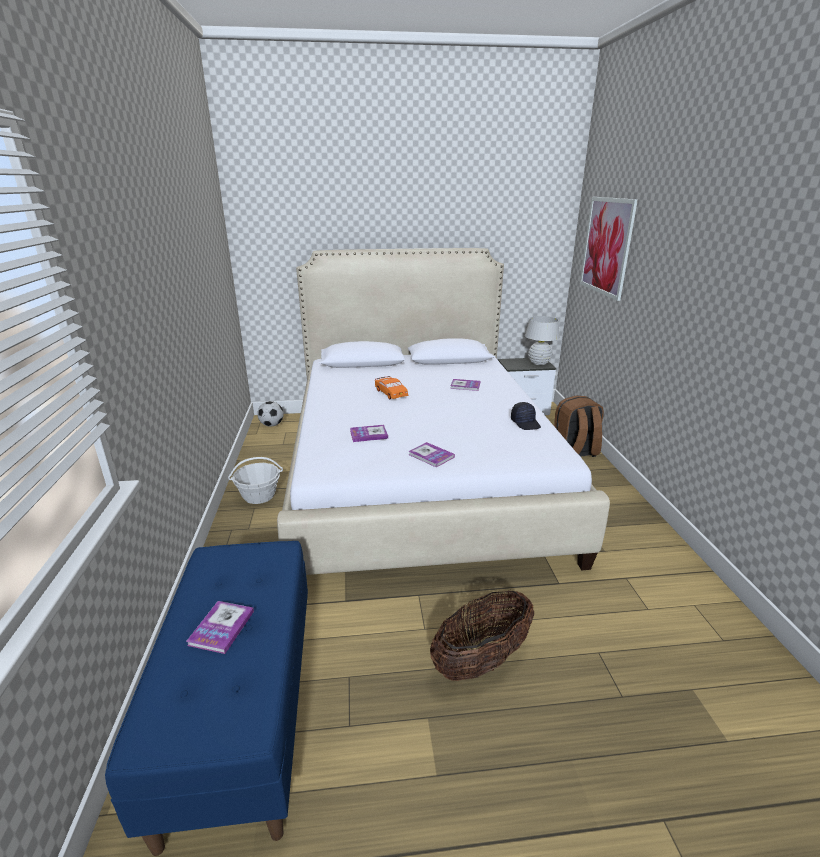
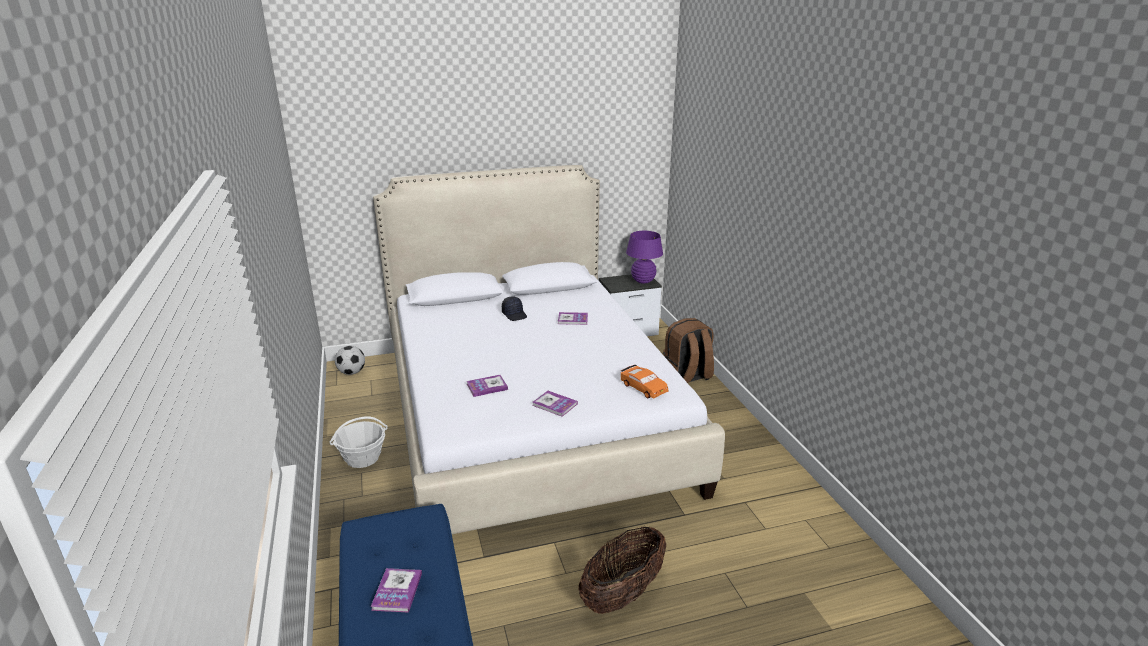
camera: 10 degrees left, 0 degrees up
orange toy car [375,376,408,399] -> orange toy car moved to [621,365,669,398]
black cap [511,402,541,430] -> black cap moved to [502,296,527,321]
white table lamp [525,316,560,365] -> purple table lamp [626,231,663,283]
picture [580,197,638,301] -> none

